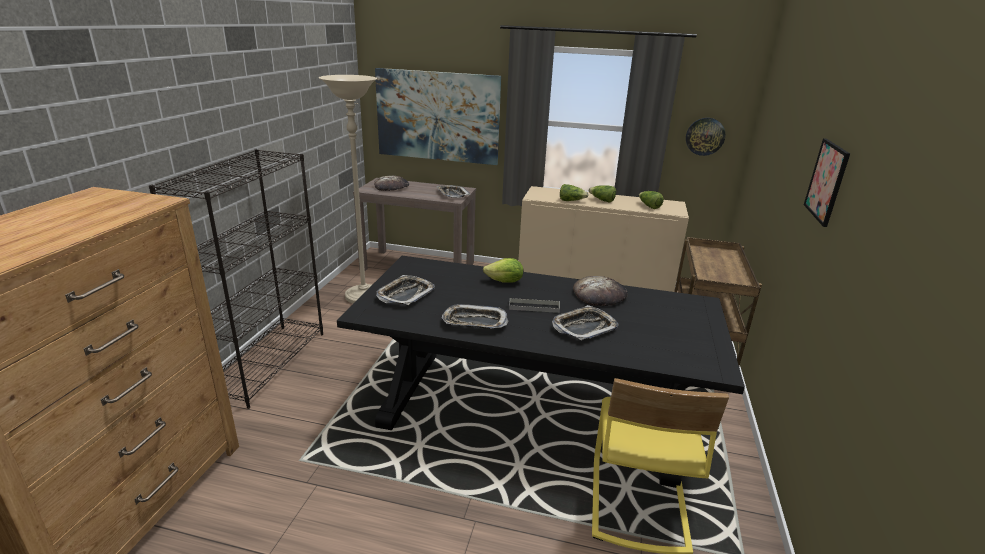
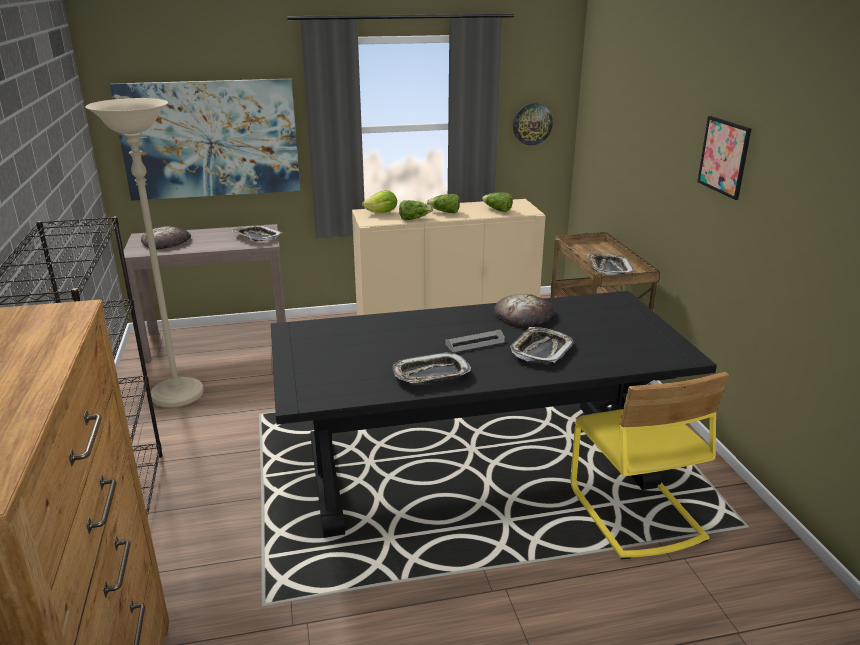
camera: 25 degrees left, 0 degrees up
tray [376,275,435,305] -> tray moved to [588,253,634,275]
lettuce [483,258,524,283] -> lettuce moved to [362,190,397,213]

